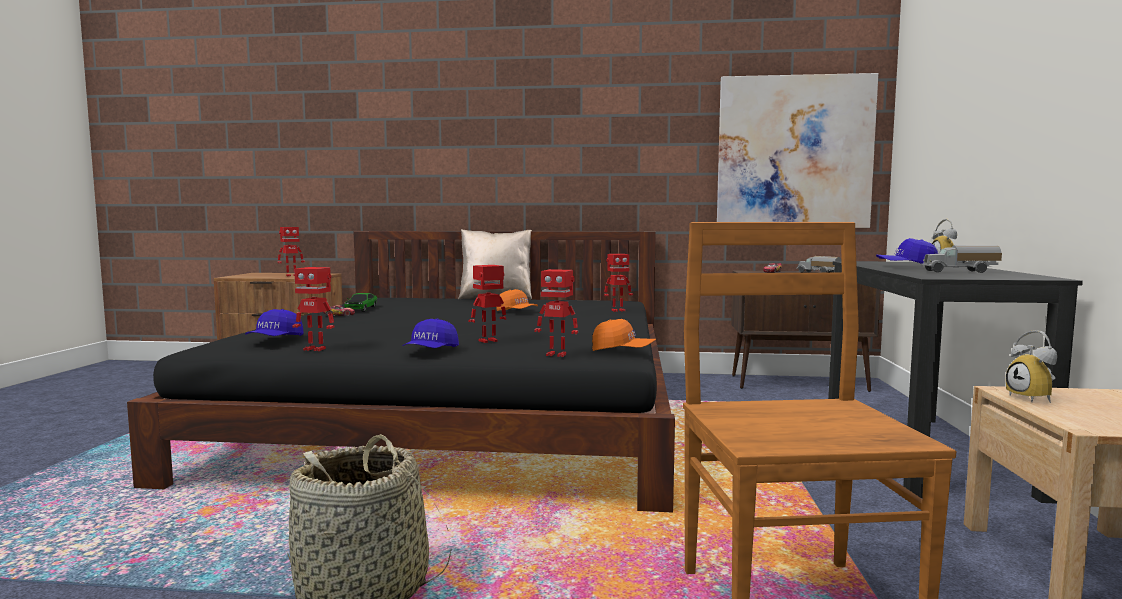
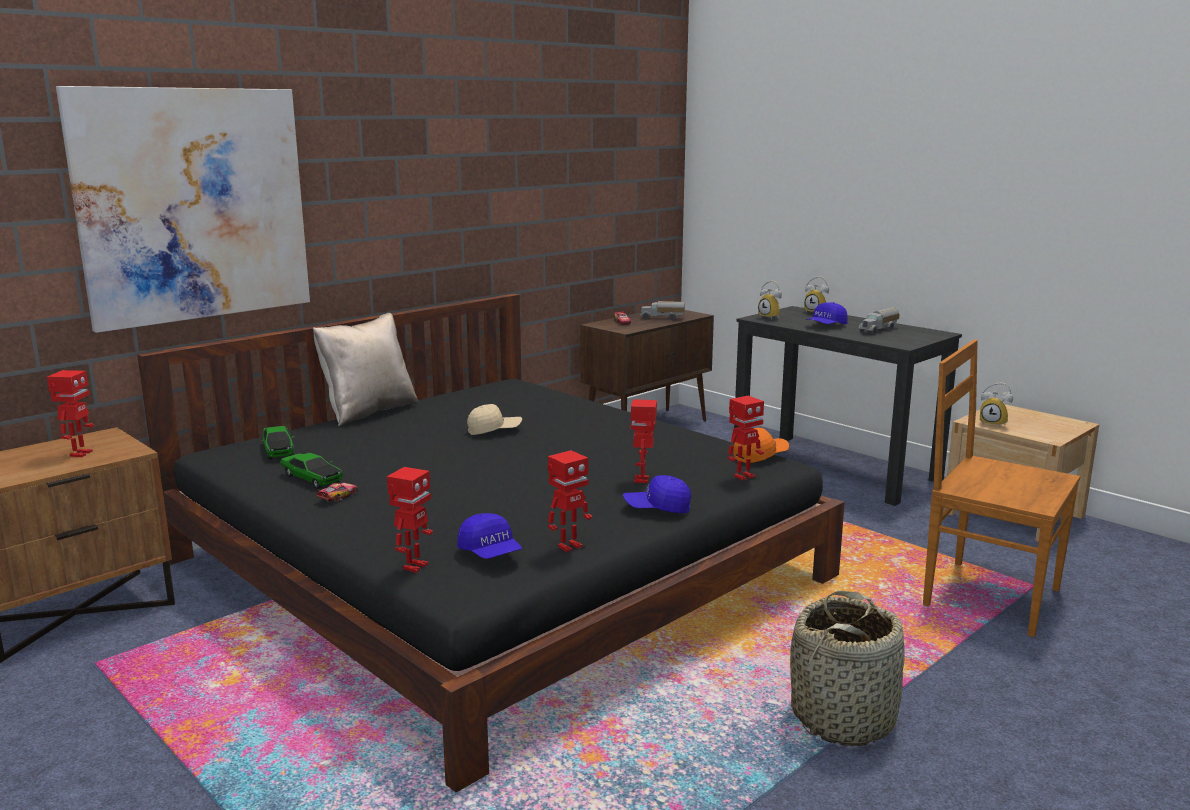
camera: 50 degrees left, 10 degrees up
blue cap [403,318,459,348] -> blue cap turned 120 degrees clockwise [623,475,691,513]
orange cap [496,289,538,311] -> beige cap [467,404,522,435]
toy robot [604,254,633,312] -> toy robot moved to [387,467,433,573]
picture [717,73,879,228] -> picture moved to [56,86,310,333]
none -> toy car [262,426,294,459]
none -> alarm clock [758,281,782,320]

